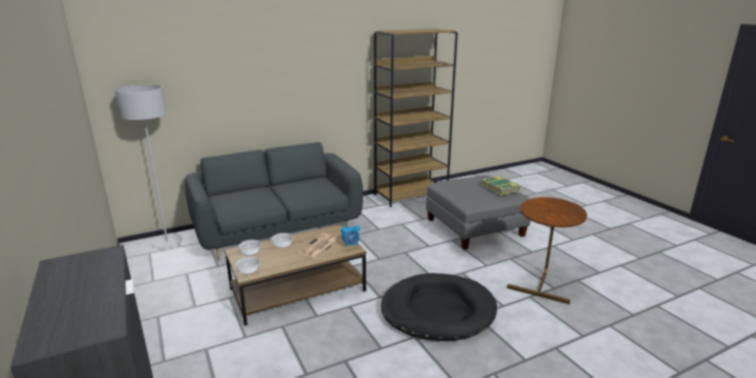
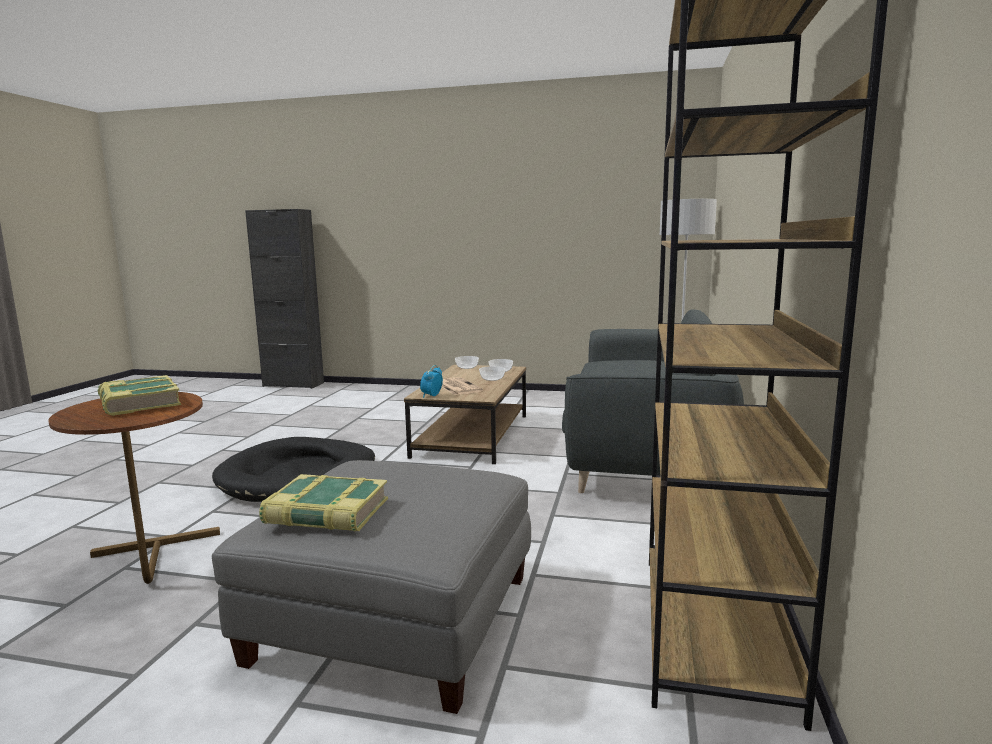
camera: 130 degrees right, 10 degrees down
none -> book [97,375,181,416]

